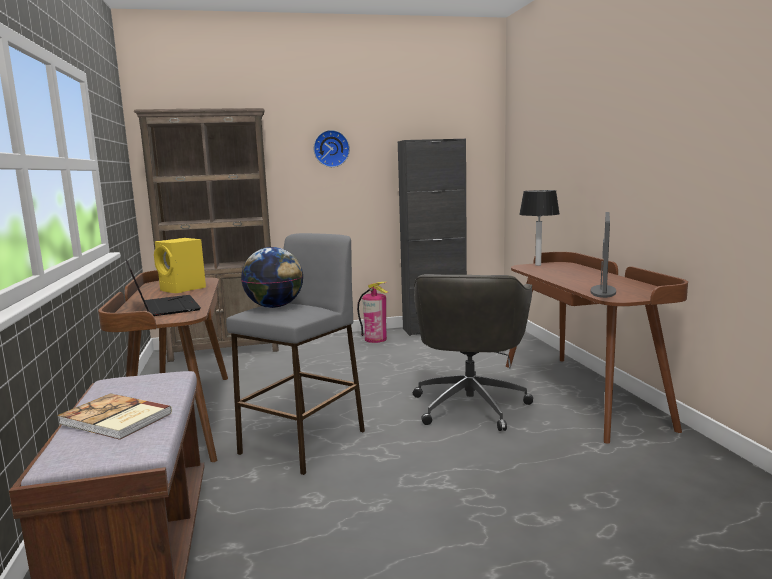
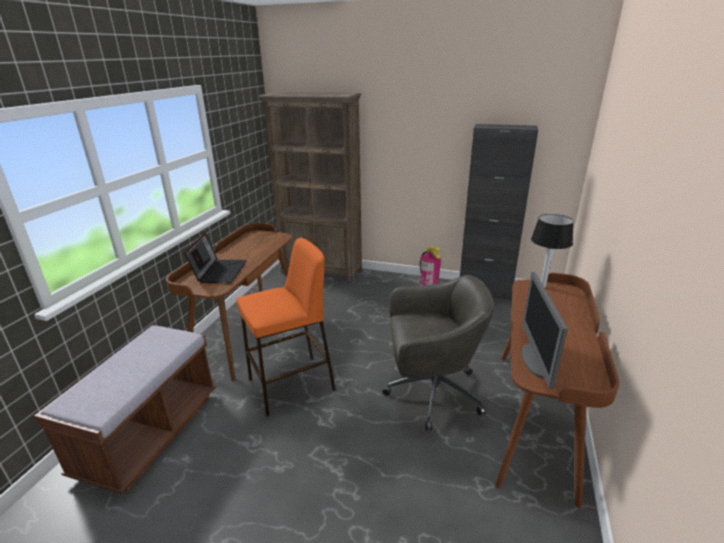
camera: 30 degrees right, 15 degrees up
book [57,393,172,440] -> none
yellow speaker [154,238,206,293] -> none
grey stool [226,233,365,475] -> orange stool [236,238,336,416]
globe [241,247,303,308] -> none
wall clock [313,130,350,167] -> none
grey office chair [413,274,533,431] -> grey office chair turned 135 degrees counterclockwise [382,275,494,431]
monitor [590,212,616,298] -> monitor turned 135 degrees clockwise [522,272,568,389]

